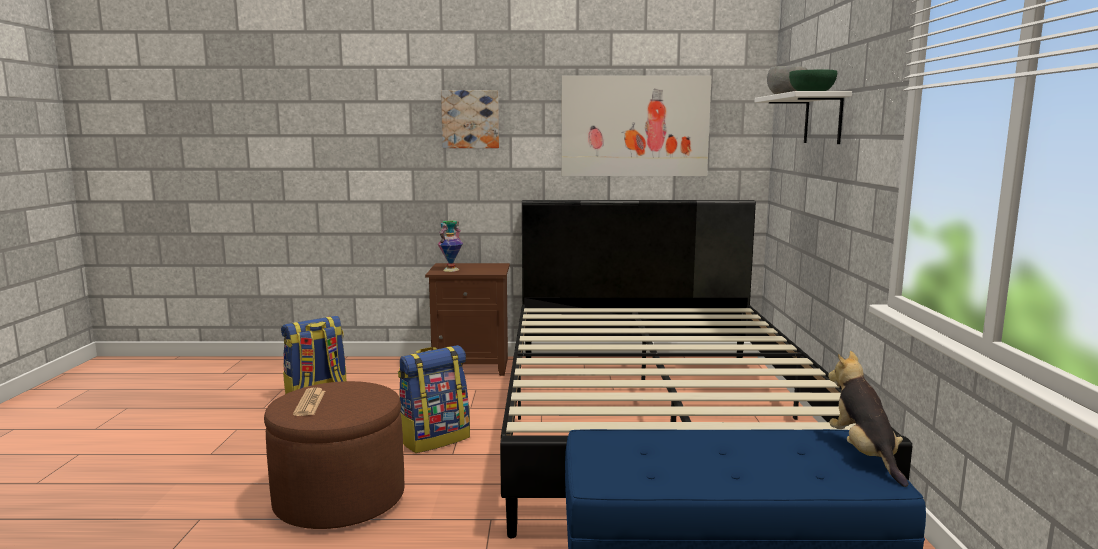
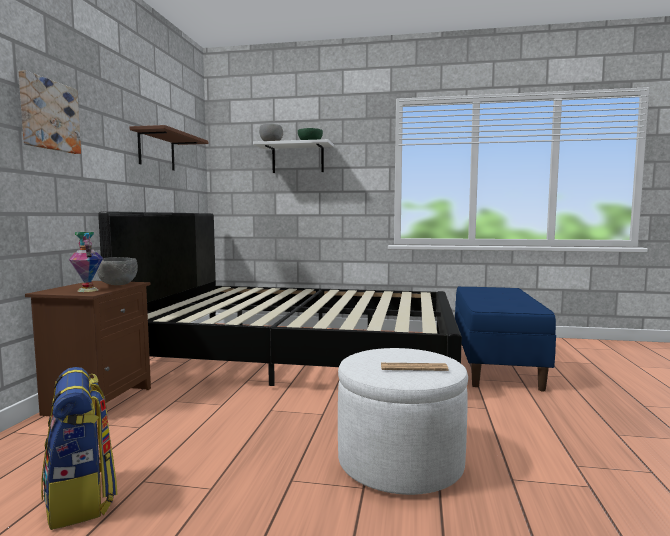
camera: 80 degrees left, 5 degrees down
brown ottoman [264,381,404,529] -> white ottoman [338,348,468,495]
backpack [398,345,470,453] -> none
picture [561,76,711,176] -> brown shelf [130,125,208,171]
plush toy [828,351,908,487] -> none
none -> grey bowl [97,257,138,285]

